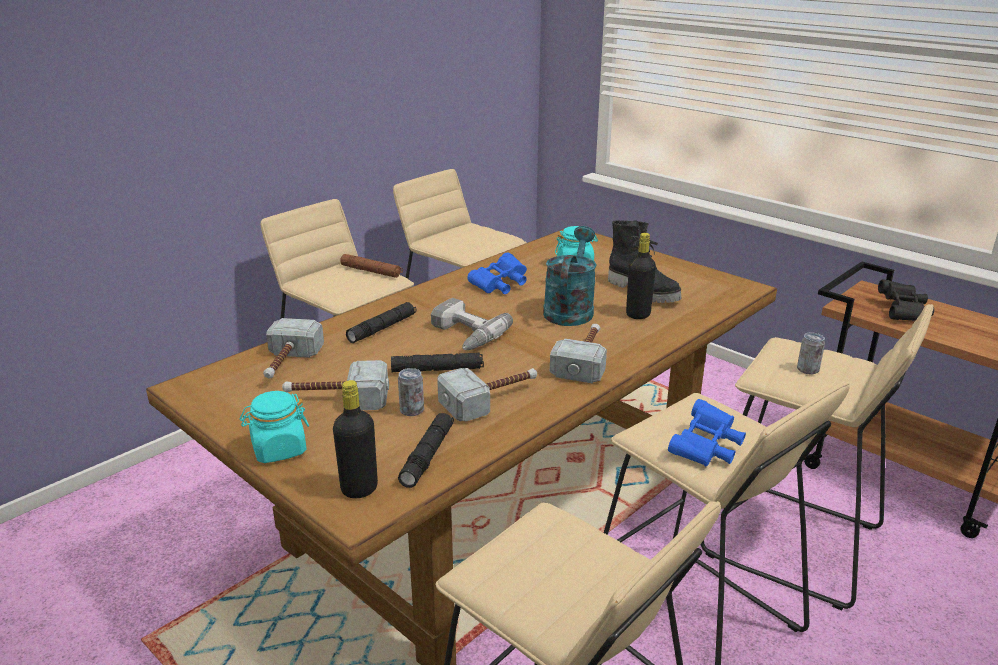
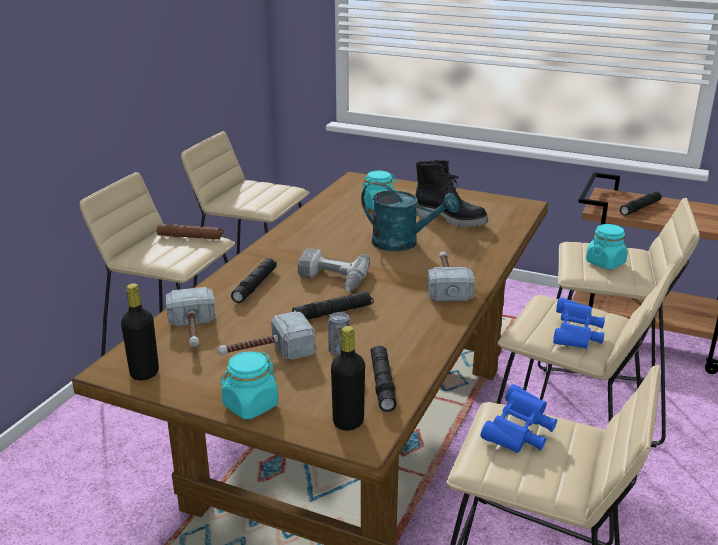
camera: 20 degrees left, 0 degrees up
hammer [437,368,537,421] -> none
blue binoculars [467,252,527,294] -> blue binoculars moved to [481,384,557,453]
turquoise watering can [543,226,597,326] -> turquoise watering can turned 120 degrees clockwise [361,181,459,251]
black bottle [626,233,656,319] -> black bottle moved to [121,283,159,381]
can [797,333,825,375] -> turquoise jar [586,224,628,269]
black binoculars [878,280,934,321] -> black flashlight [620,191,662,216]

